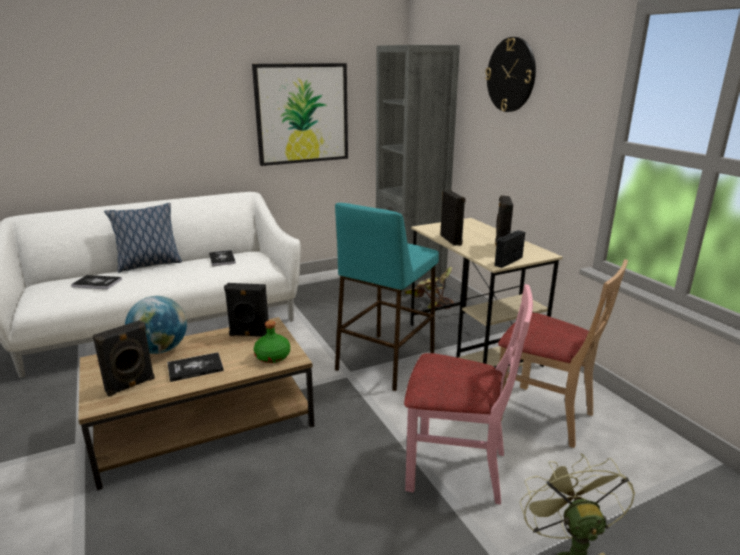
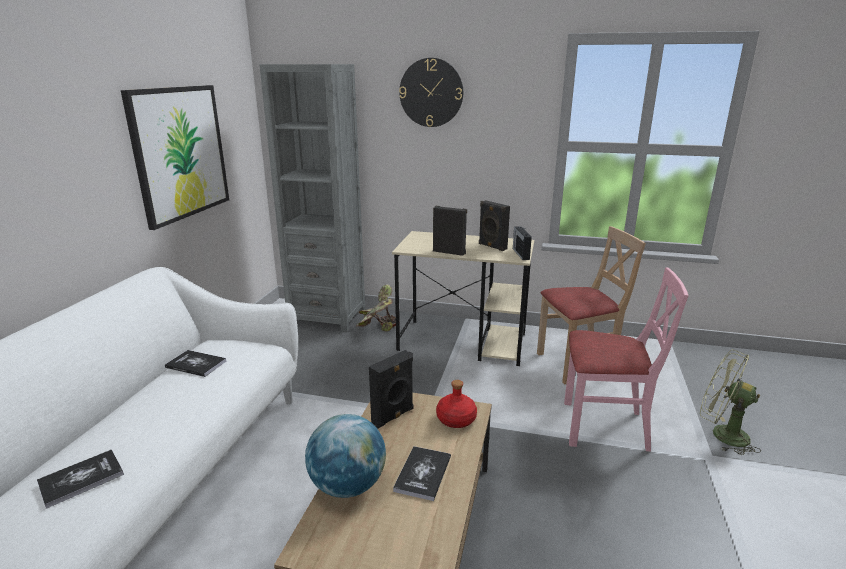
camera: 50 degrees left, 0 degrees up
black speaker [93,320,155,397] -> none
pillow [104,203,182,273] -> none
green bottle [254,320,290,363] -> red bottle [436,380,477,428]
turquoise stool [335,203,439,391] -> none
pink chair [404,284,533,505] -> pink chair turned 45 degrees clockwise [564,267,689,452]

